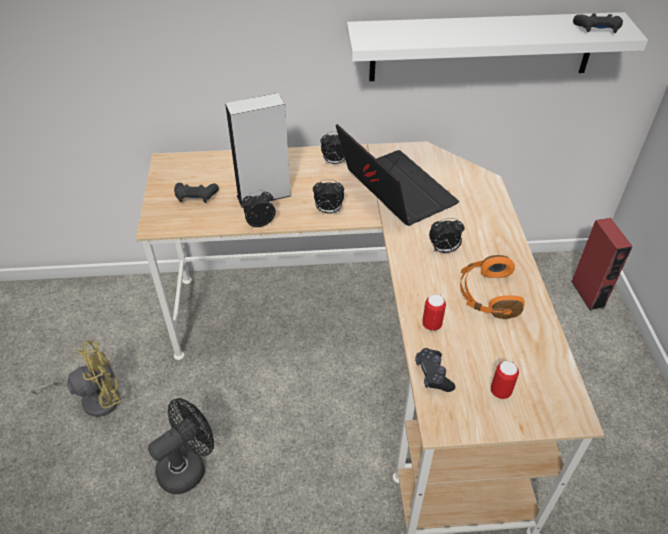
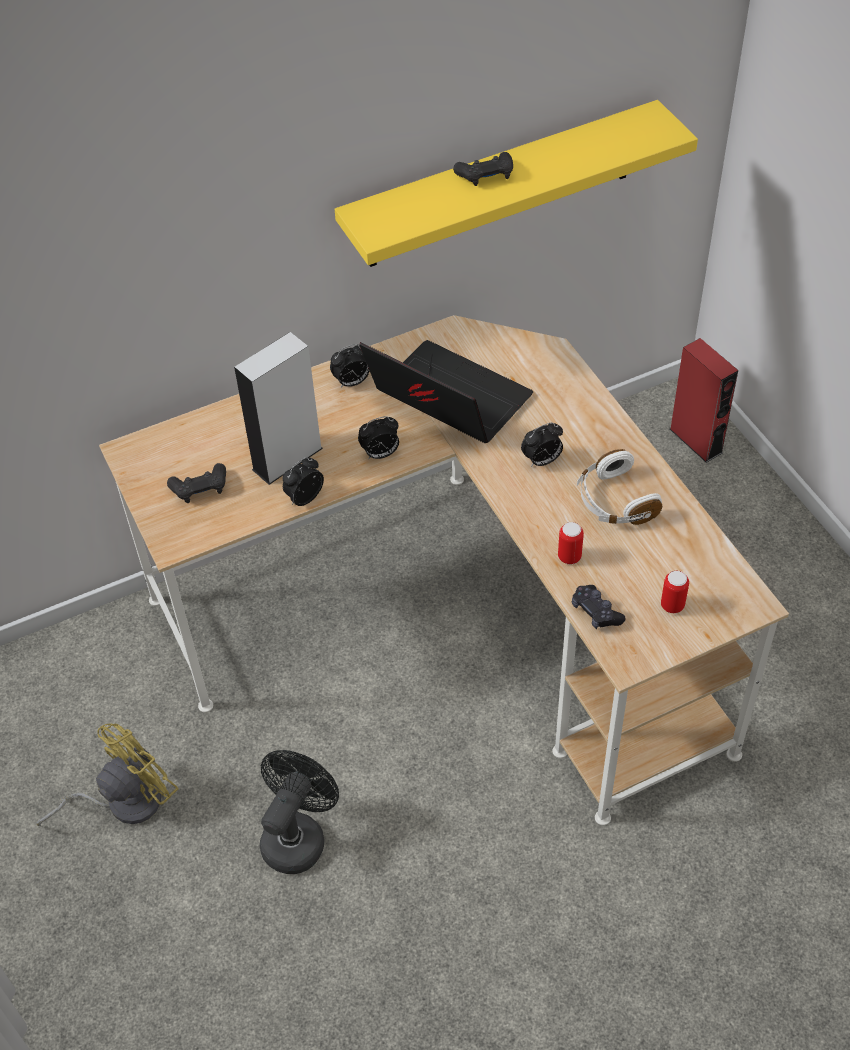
camera: 20 degrees left, 5 degrees up
white shelf [347,12,648,81] -> yellow shelf [335,100,698,267]
orange headphones [460,255,525,319] -> white headphones [577,449,662,525]
black game controller [573,13,623,33] -> black game controller moved to [453,152,513,186]

